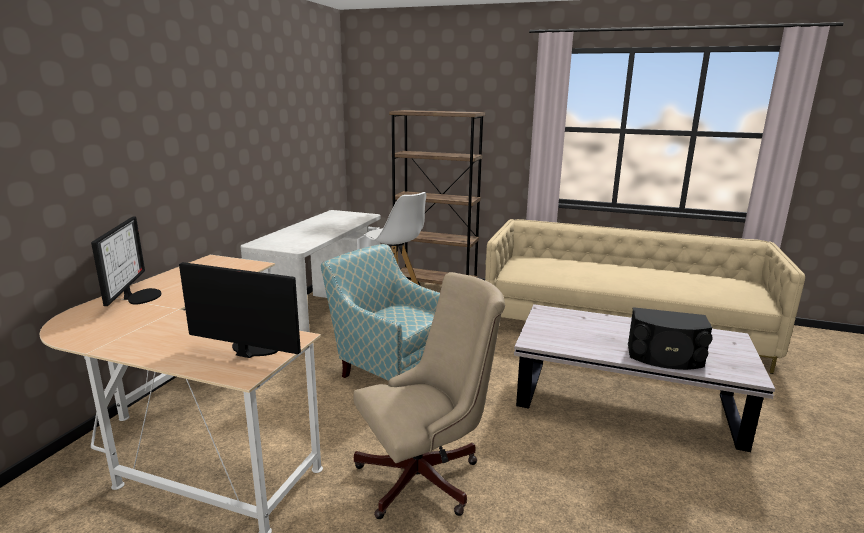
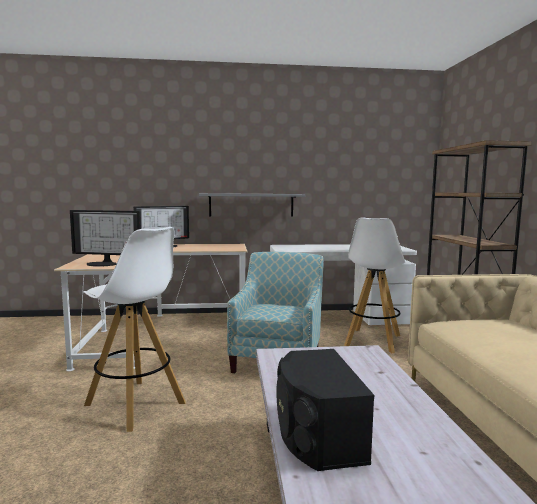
camera: 65 degrees right, 10 degrees down
monitor [179,262,301,358] -> monitor turned 105 degrees clockwise [70,210,141,267]
beige office chair [354,272,505,519] -> white stool [83,227,185,432]
none -> grey shelf [199,193,306,217]

